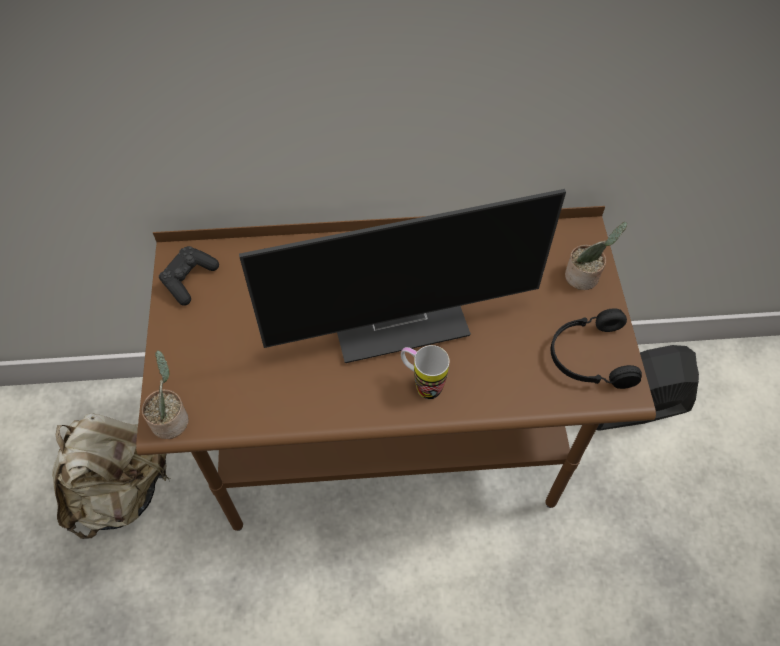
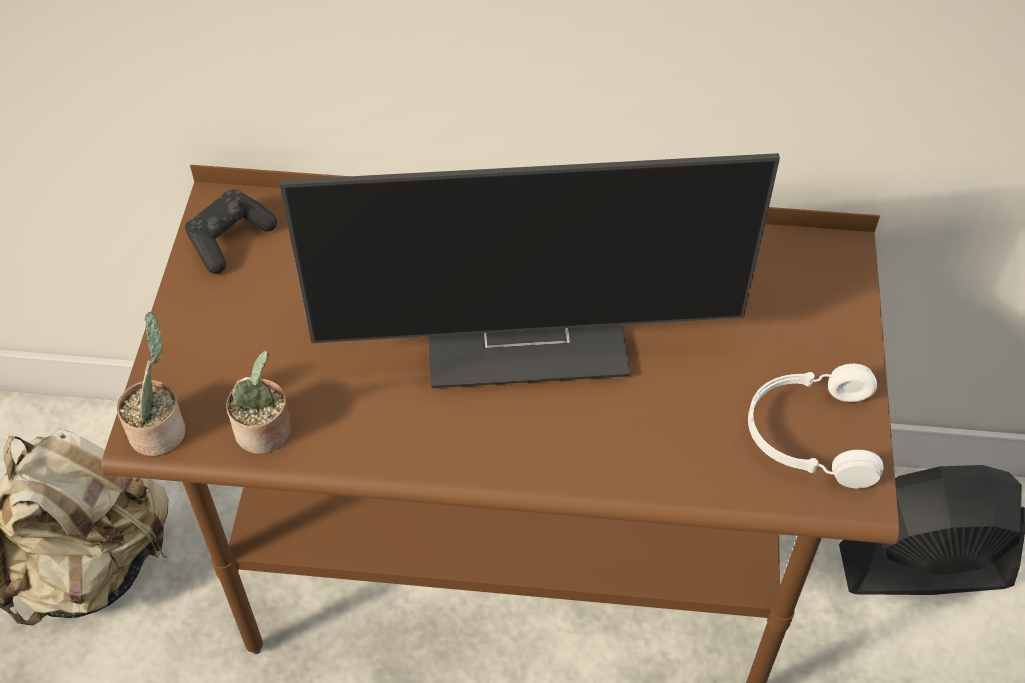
camera: 10 degrees right, 5 degrees down
mug [401,345,450,399] -> none
black headphones [551,308,642,389] -> white headphones [748,364,883,488]
potted plant [565,222,627,290] -> potted plant moved to [226,350,291,454]

